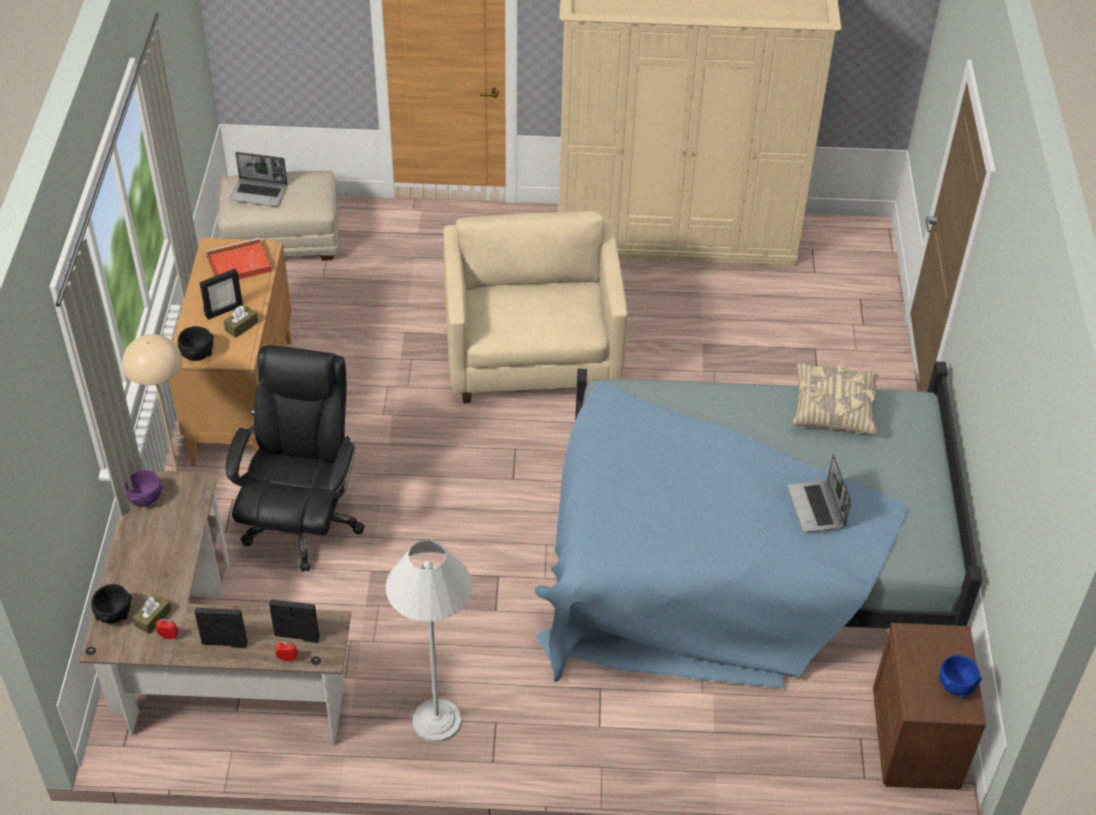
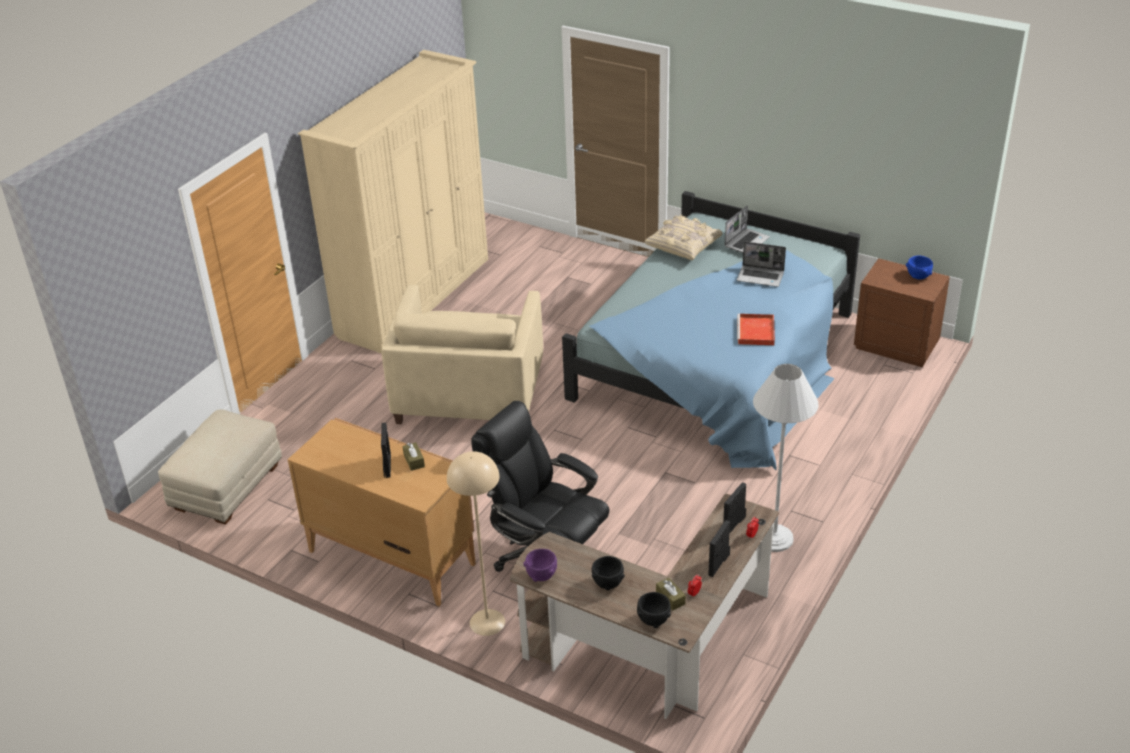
camera: 60 degrees left, 10 degrees down
black bowl [178,326,214,361] -> black bowl moved to [592,556,625,590]
red tray [206,238,272,280] -> red tray moved to [737,314,775,345]
laptop [229,152,288,207] -> laptop moved to [724,205,770,253]
beige armchair [443,211,628,404] -> beige armchair turned 105 degrees counterclockwise [381,285,543,424]

